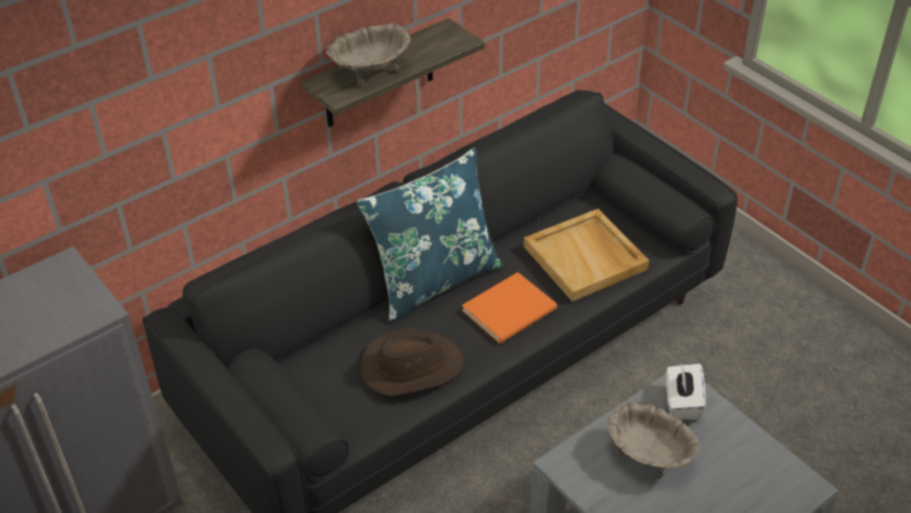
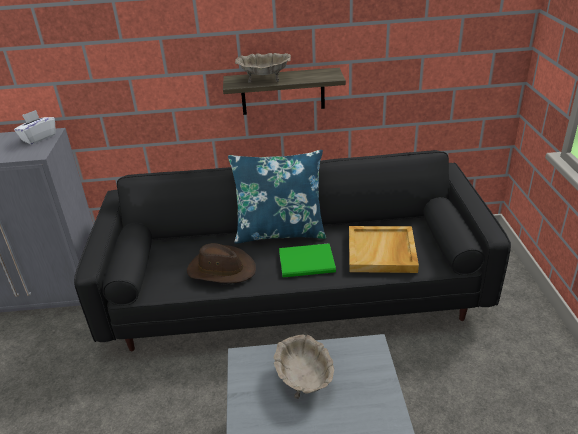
camera: 35 degrees right, 10 degrees down
orange book [462,272,557,344] -> green book [279,243,336,278]
white tissue box [666,364,706,420] -> white tissue box moved to [14,110,55,145]

